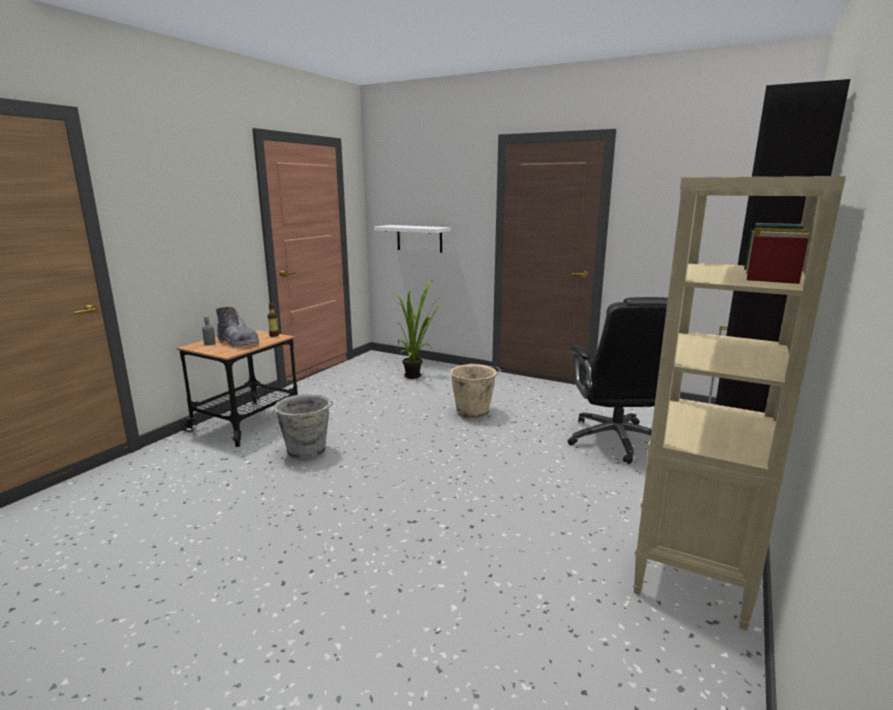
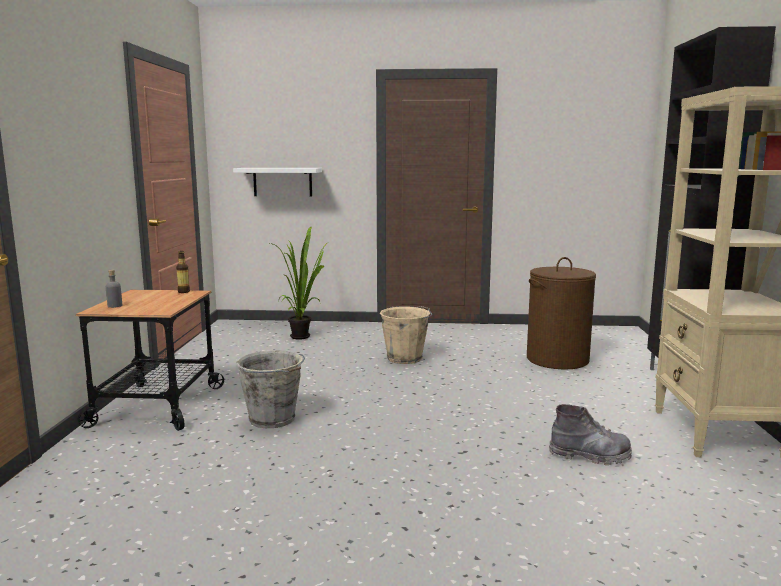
camera: 25 degrees left, 5 degrees down
grey boot [216,307,259,348] -> grey boot moved to [549,404,632,465]
black office chair [567,297,668,464] -> brown laundry basket [527,257,596,369]

